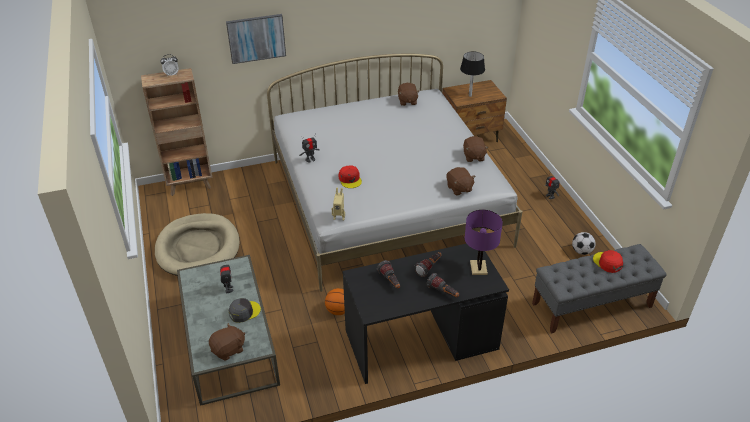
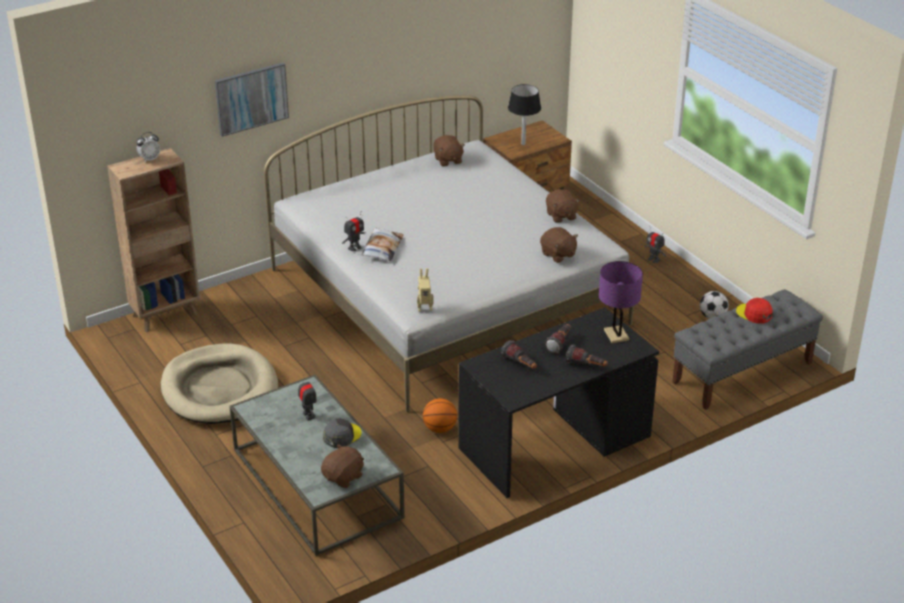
camera: 15 degrees left, 5 degrees down
red cap [339,165,362,188] -> none
none -> pillow [362,227,403,261]

